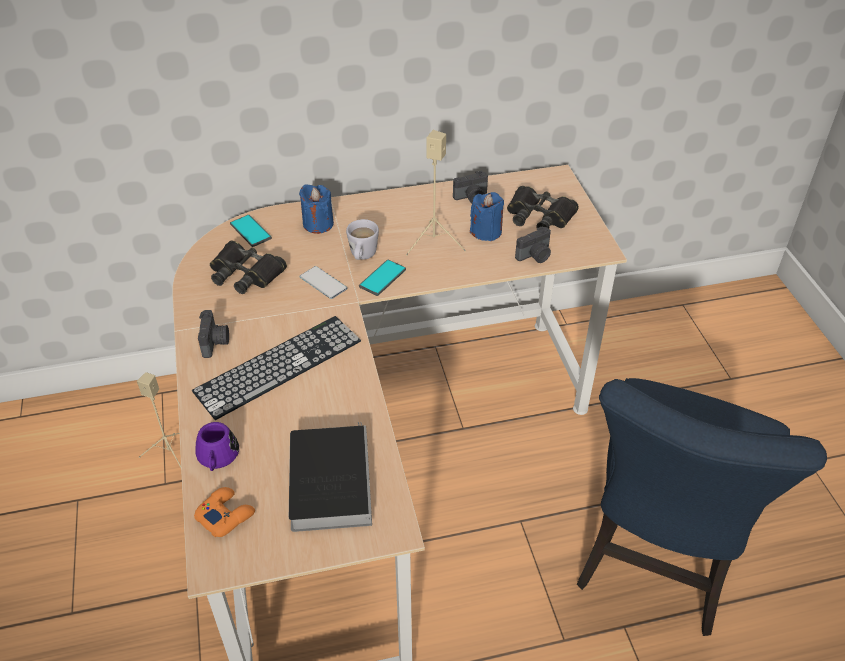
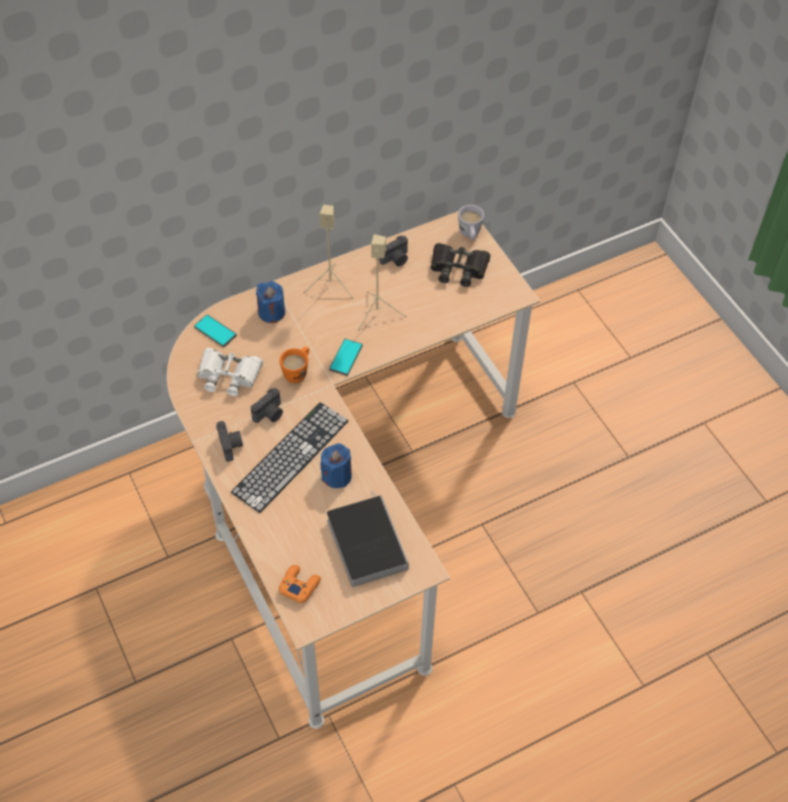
camera: 15 degrees left, 10 degrees up
beige speaker [137,372,181,468] -> beige speaker moved to [303,205,354,299]
purple mug [195,422,239,471] -> none
black binoculars [210,240,287,294] -> white binoculars [197,348,263,396]
phone [299,266,347,299] -> orange mug [279,347,309,383]
white mug [346,219,379,260] -> white mug moved to [458,205,484,240]
blue candle [470,192,504,241] -> blue candle moved to [321,443,352,488]
camera [515,226,551,263] -> camera moved to [251,388,283,423]
blue chair [577,378,827,636] -> none

